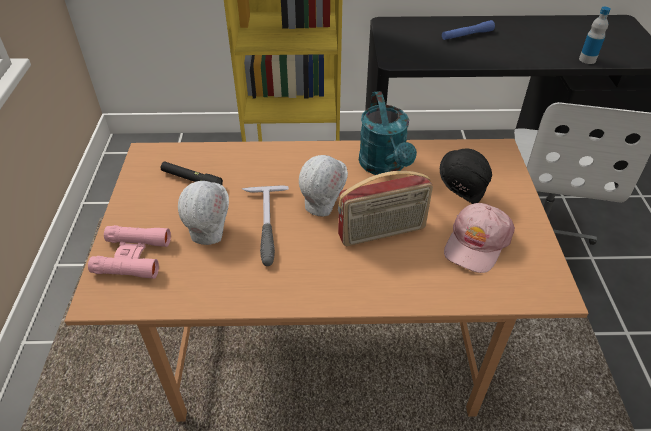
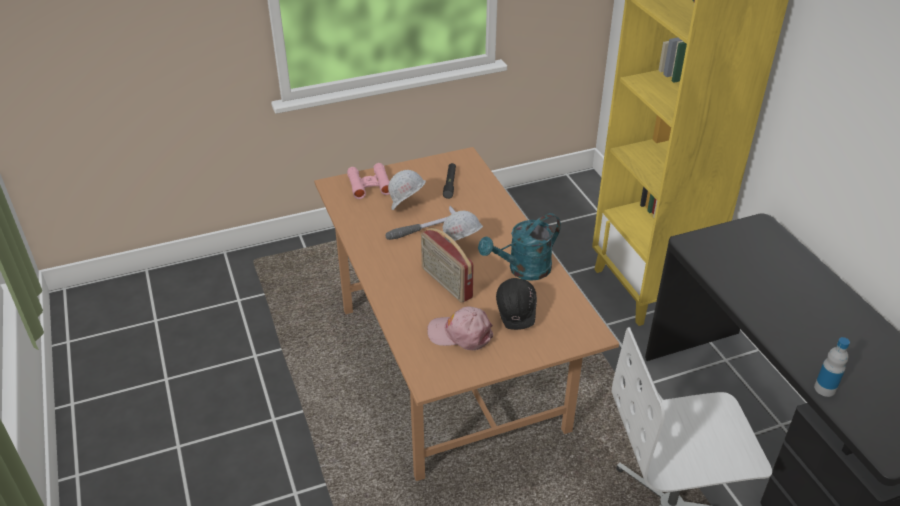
camera: 70 degrees right, 5 degrees down
blue flashlight [442,20,495,40] -> none

